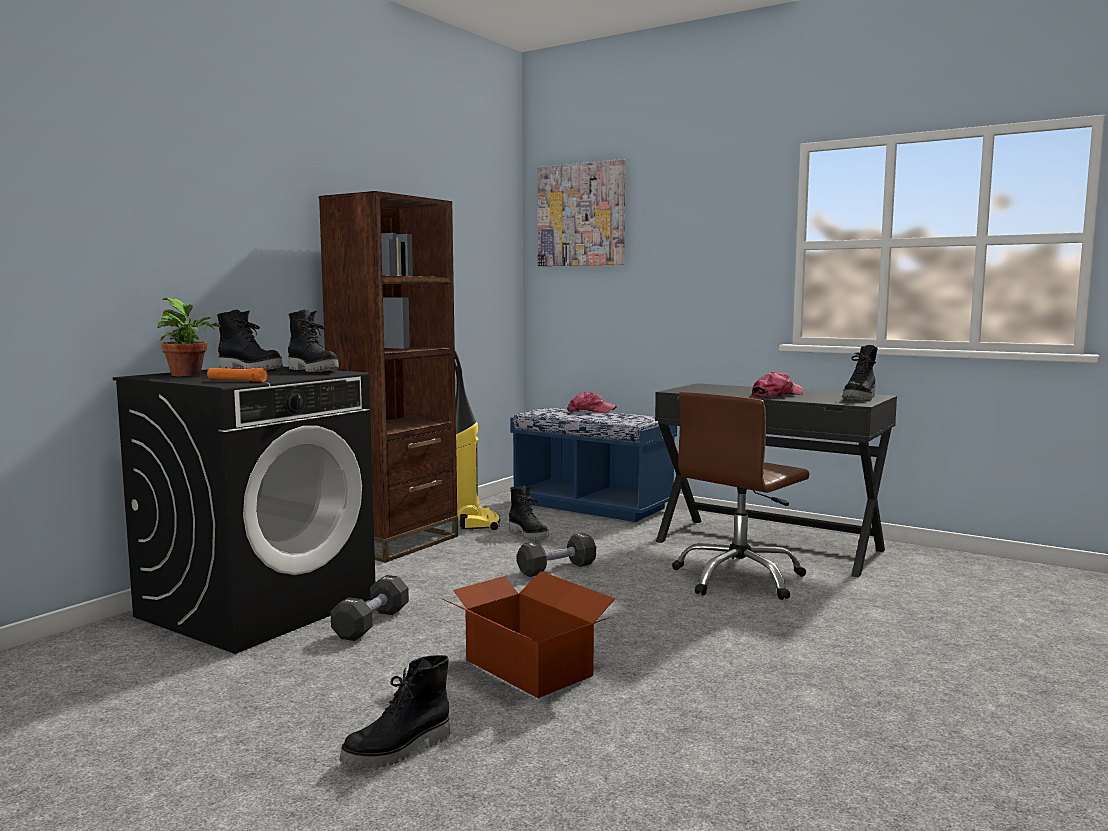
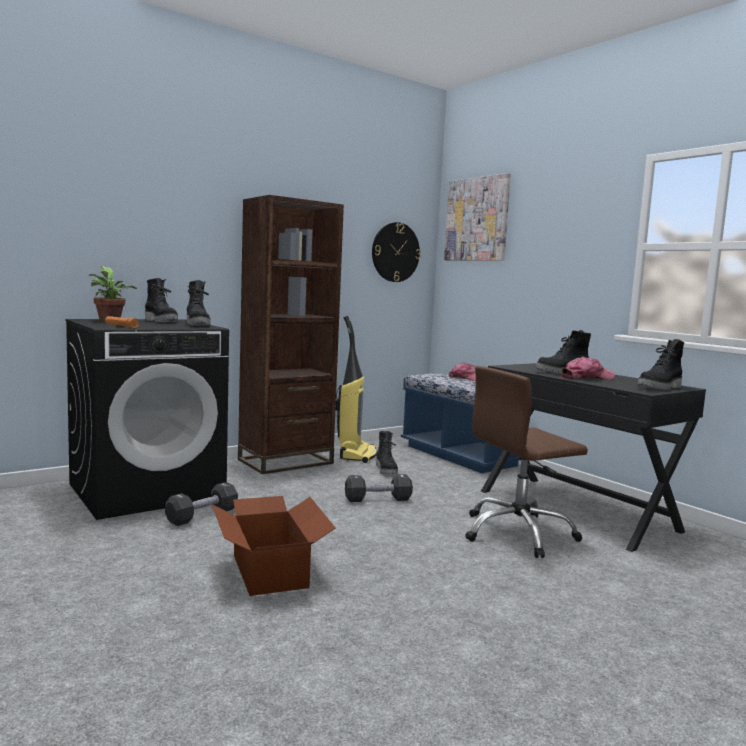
camera: 20 degrees right, 0 degrees up
black boot [339,655,450,768] -> black boot moved to [535,330,591,374]
none -> wall clock [372,222,421,282]

